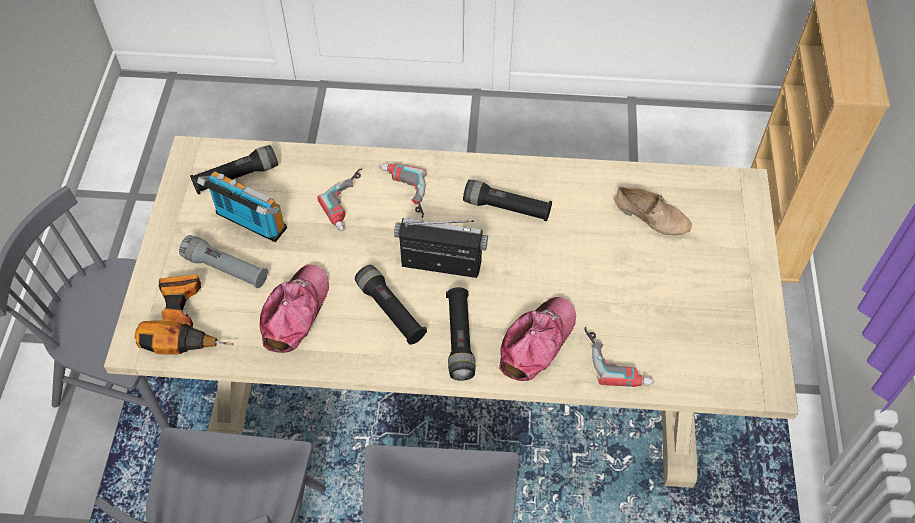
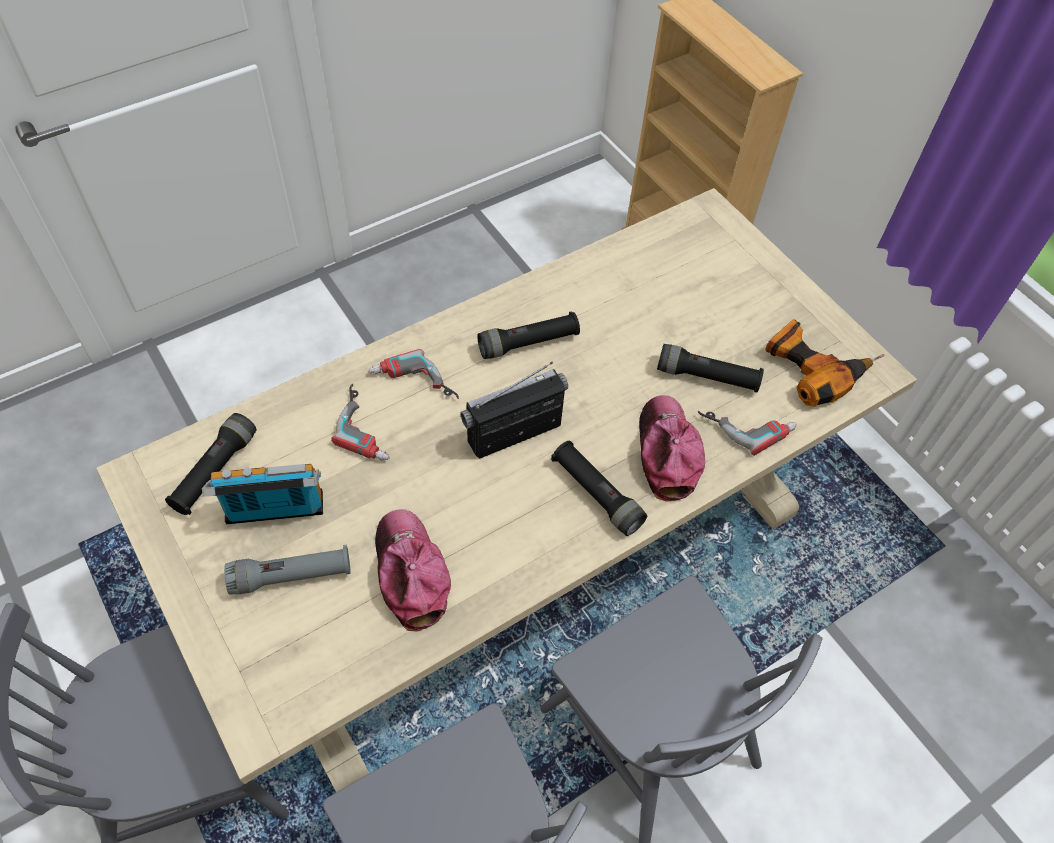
camera: 40 degrees left, 0 degrees up
power drill [135,275,234,355] -> power drill moved to [765,319,885,407]
black flashlight [355,265,427,345] -> black flashlight moved to [657,344,764,393]
beige shoe [614,187,692,236] -> none

